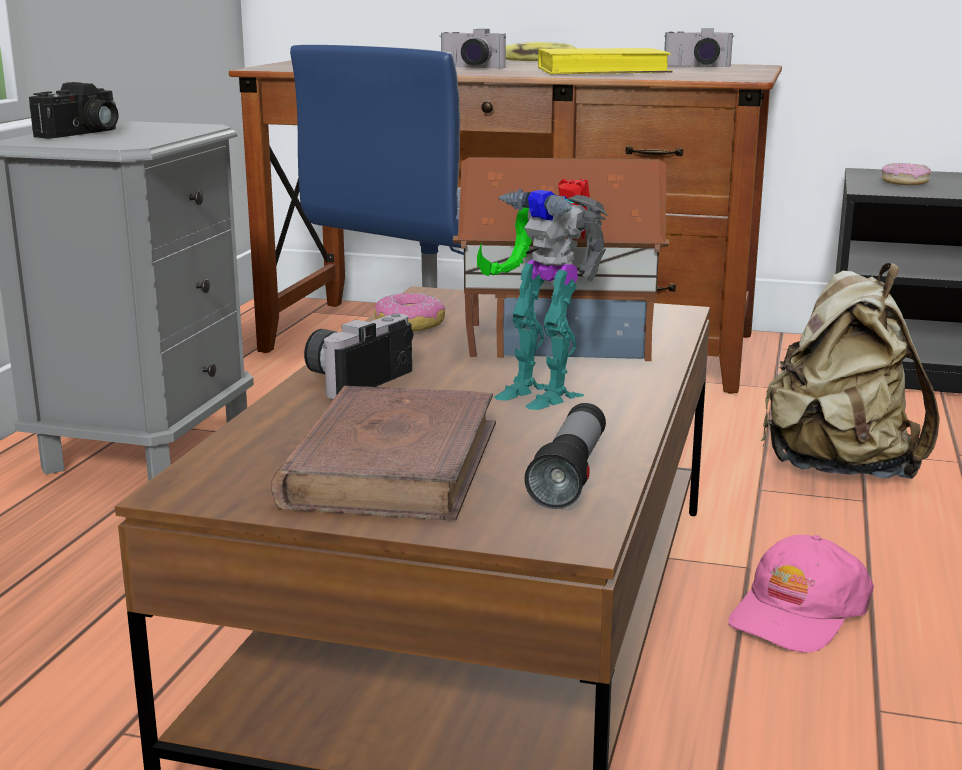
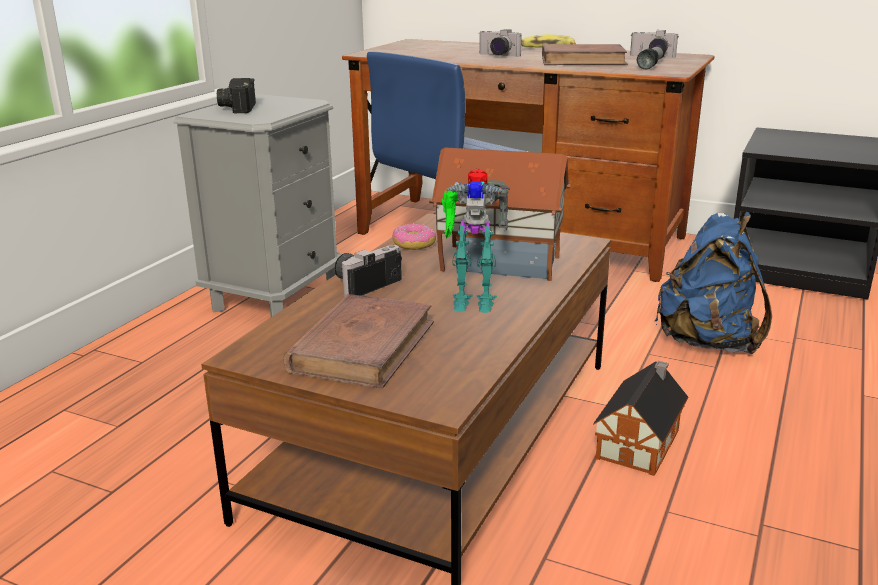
camera: 10 degrees right, 5 degrees up
camera [29,82,118,139] -> camera turned 135 degrees clockwise [217,78,256,113]
toy robot [477,178,608,410] -> toy robot turned 45 degrees counterclockwise [442,169,510,313]
flashlight [524,403,606,509] -> flashlight moved to [637,45,665,70]
yellow book [538,48,673,74] -> brown book [542,44,628,65]
pink cap [728,535,874,653] -> toy house [593,361,688,476]
beige backpack [761,263,940,479] -> blue backpack [654,211,772,354]
donut [881,163,931,185] -> none

